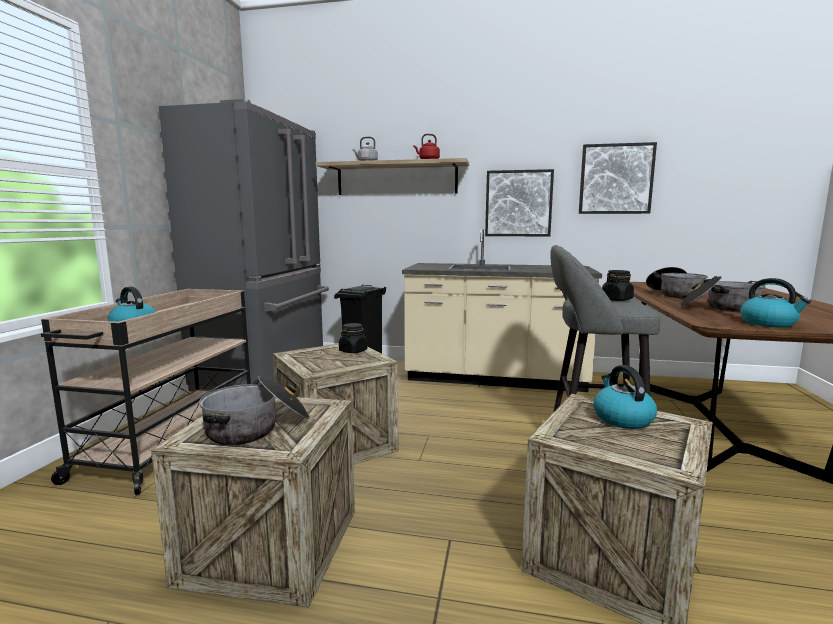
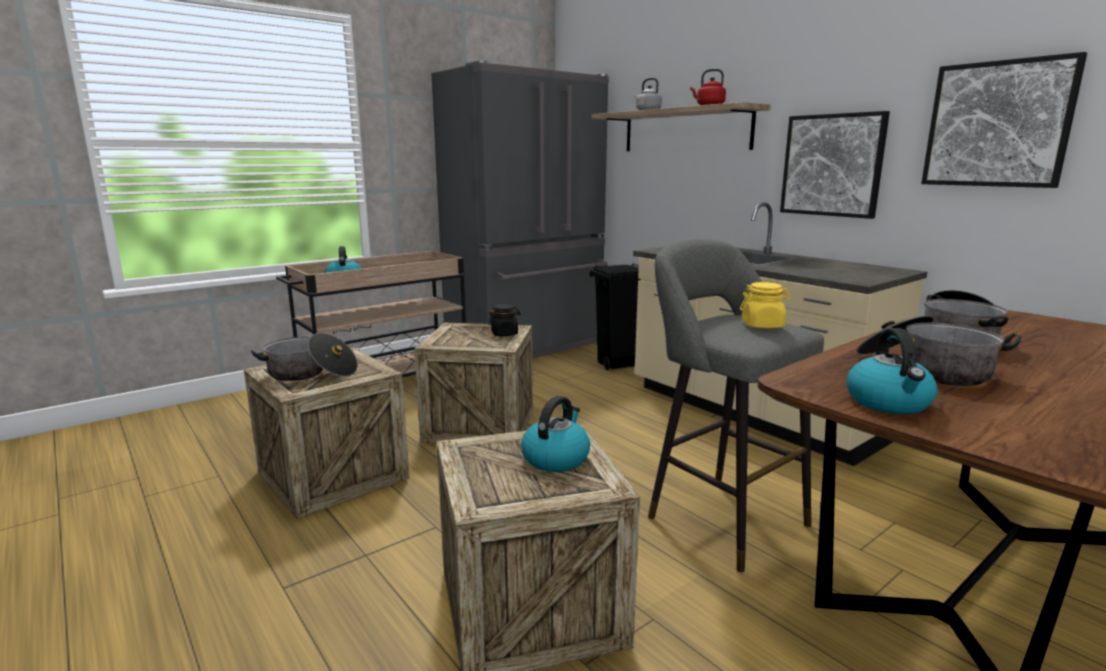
camera: 40 degrees right, 5 degrees up
black jar [602,270,634,301] -> yellow jar [740,282,791,329]

